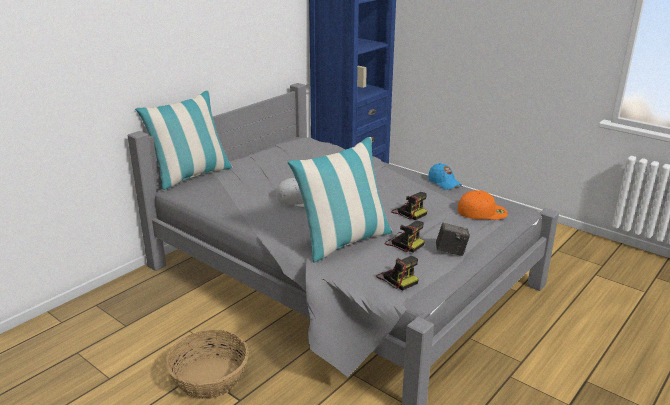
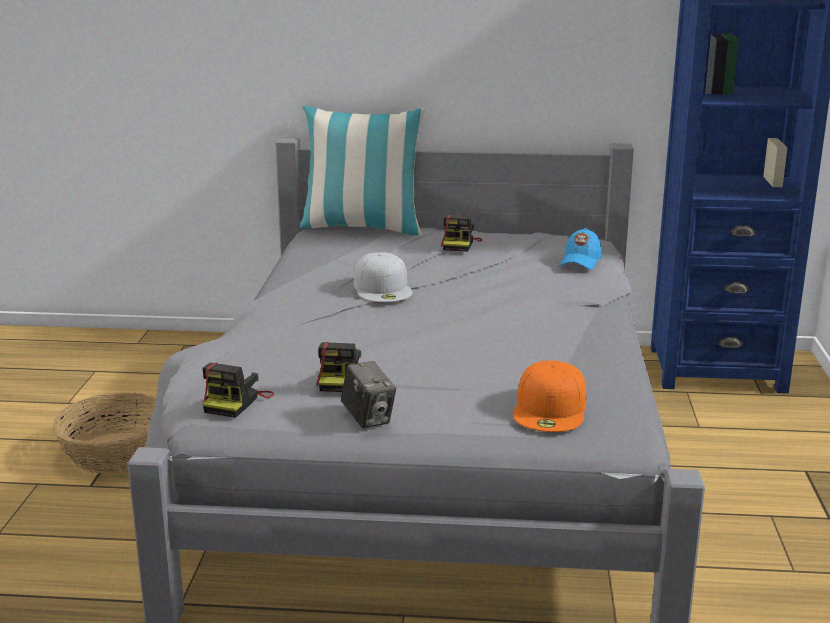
camera: 55 degrees right, 5 degrees down
pillow [288,137,393,263] -> none
camera [391,192,427,220] -> camera moved to [441,215,483,252]
blue cap [428,163,462,190] -> blue cap moved to [560,228,601,270]
orange cap [458,190,508,220] -> orange cap turned 45 degrees clockwise [513,361,586,432]

